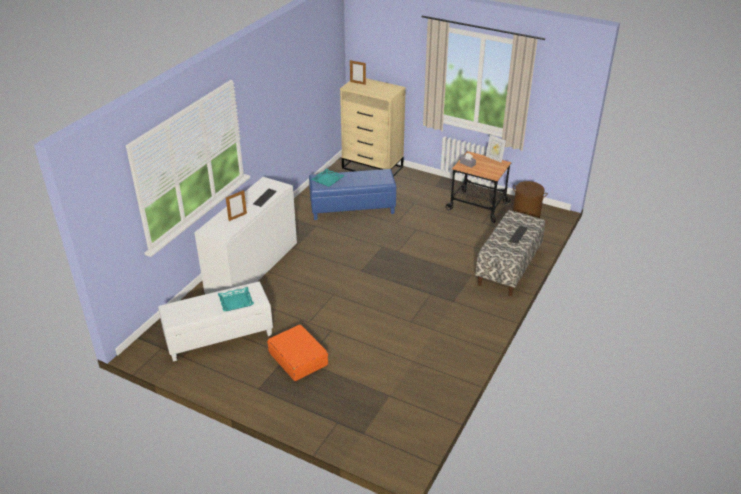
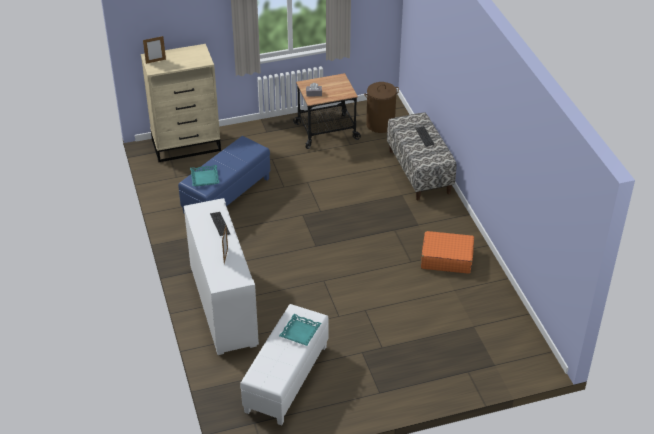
camera: 45 degrees left, 5 degrees up
orange suitcase [267,324,328,381] -> orange suitcase moved to [421,231,474,274]
picture frame [486,135,506,163] -> none

